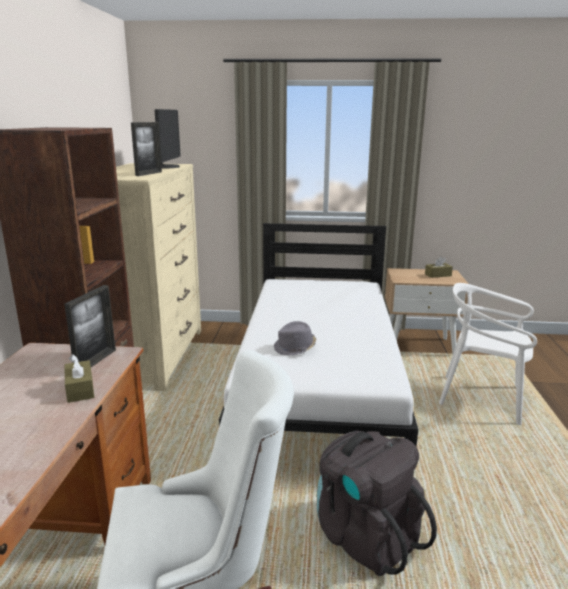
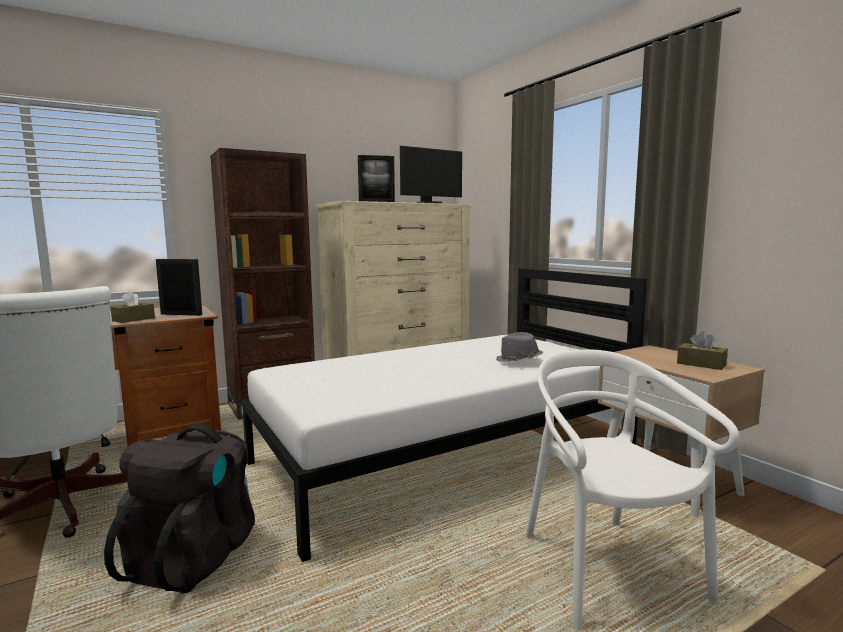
camera: 55 degrees right, 10 degrees down
picture frame [64,285,116,367] -> picture frame turned 150 degrees counterclockwise [156,259,202,316]
grey hat [274,321,317,355] -> grey hat moved to [496,332,543,362]

